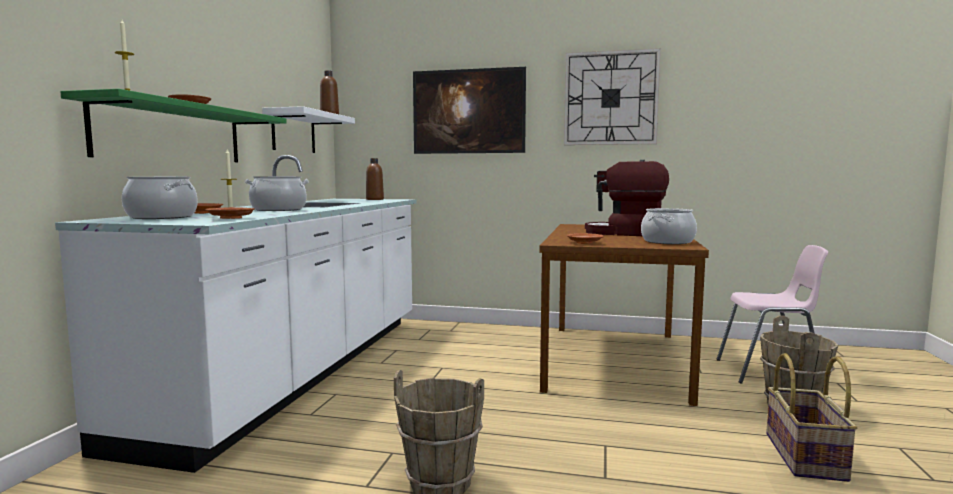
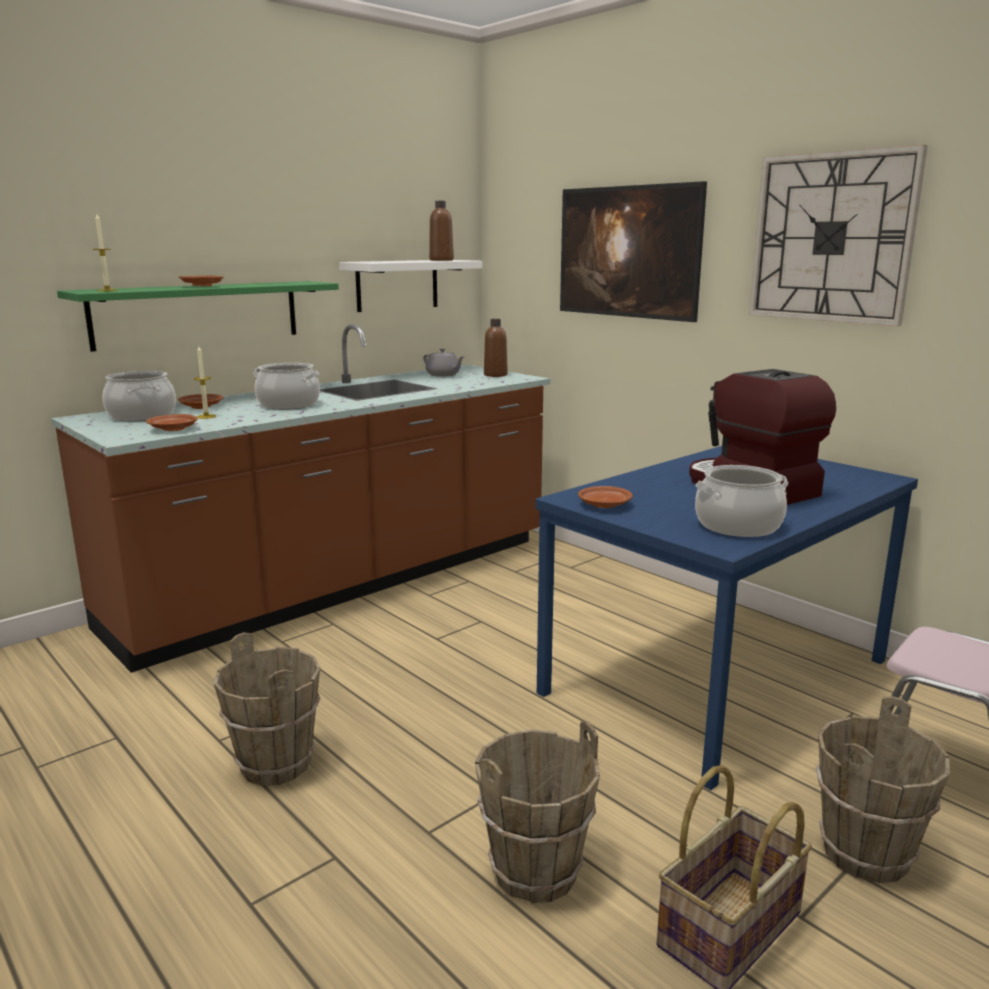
camera: 35 degrees right, 10 degrees up
white counter [55,155,417,473] -> brown counter [51,324,550,673]
brown dining table [539,224,709,406] -> blue dining table [535,446,918,790]
none -> grey teapot [423,348,465,377]
none -> brown bucket [475,721,600,903]

